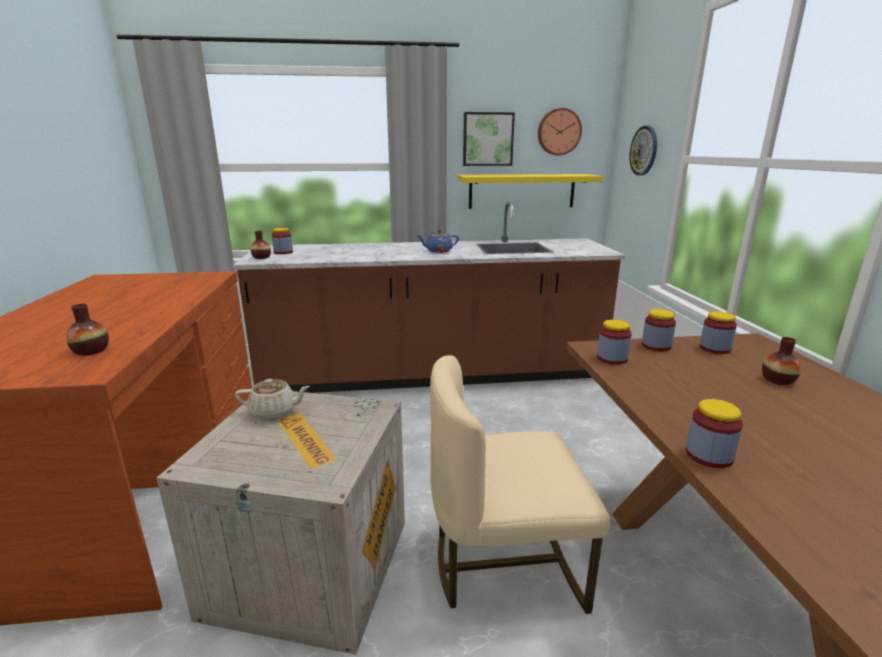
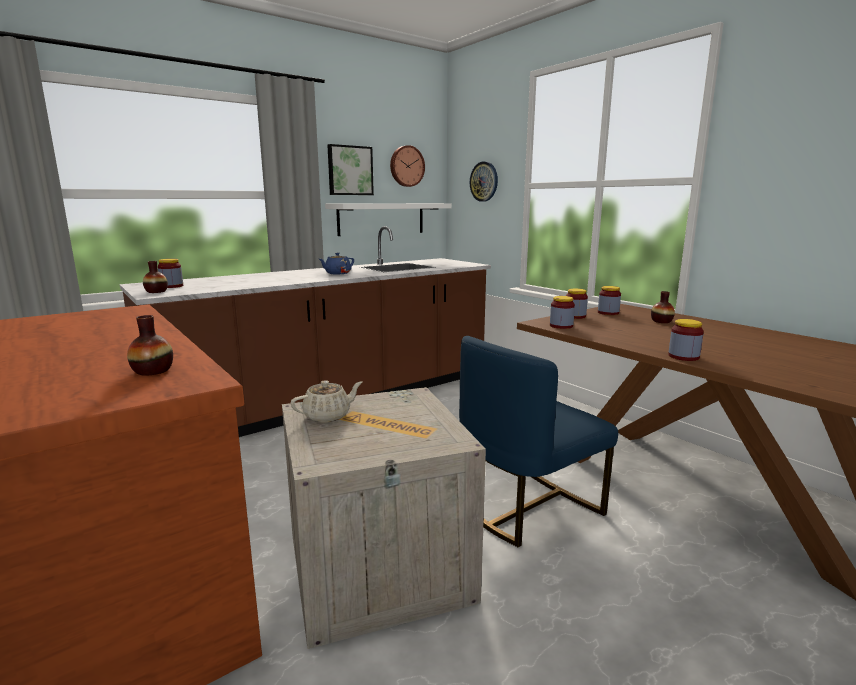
camera: 30 degrees left, 5 degrees down
beige chair [430,355,610,614] -> blue chair [459,336,618,548]
yellow shelf [457,174,603,209] -> white shelf [325,203,452,236]

